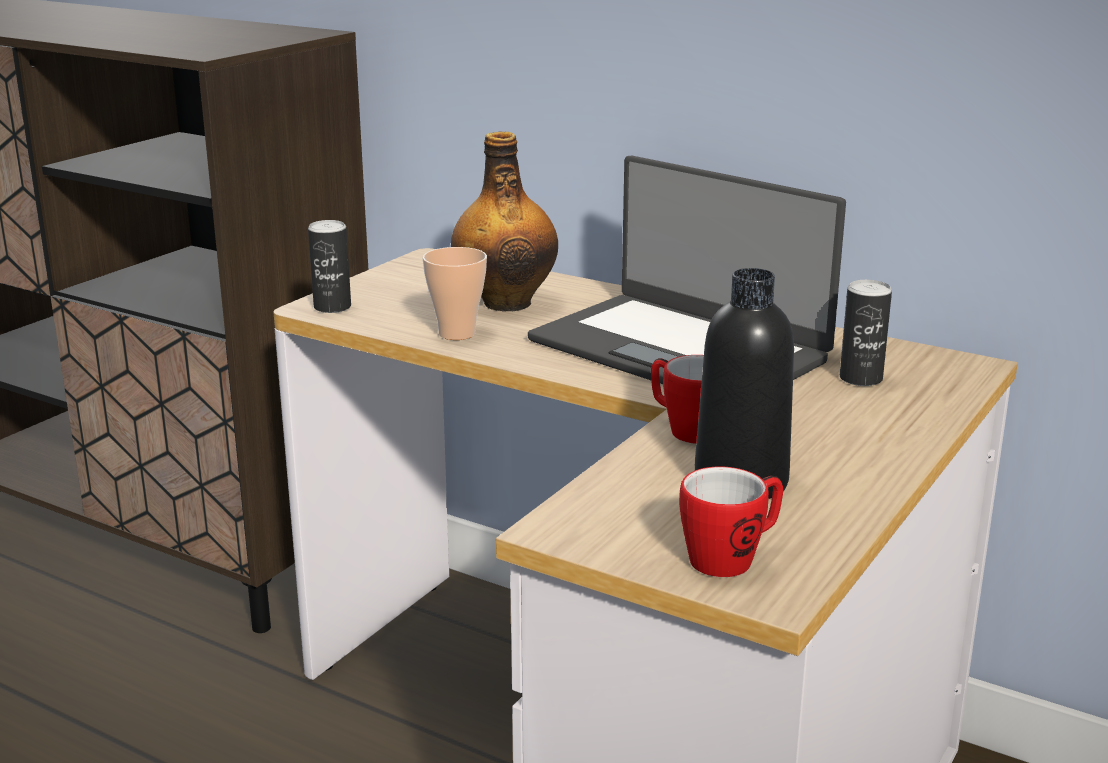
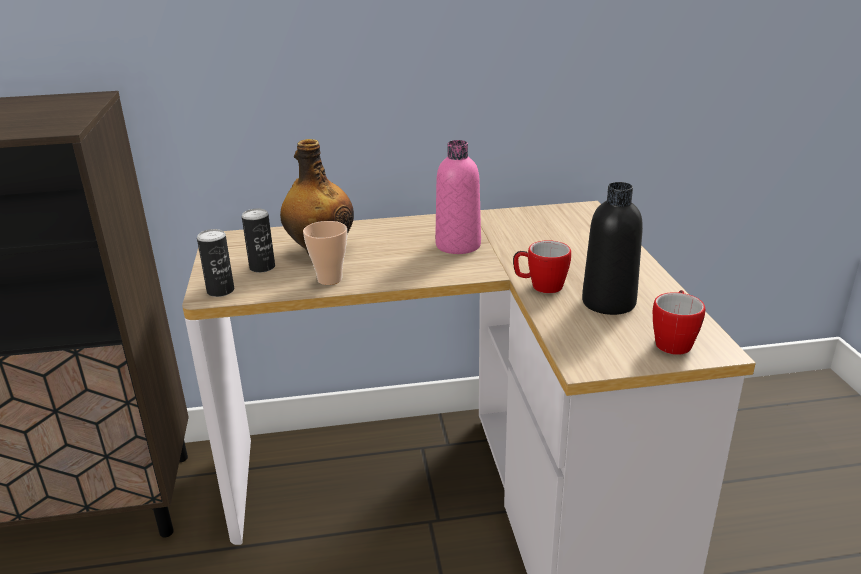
camera: 40 degrees left, 5 degrees up
laptop [528,156,846,384] -> pink bottle [435,140,481,254]
can [840,280,892,386] -> can moved to [242,209,275,273]

